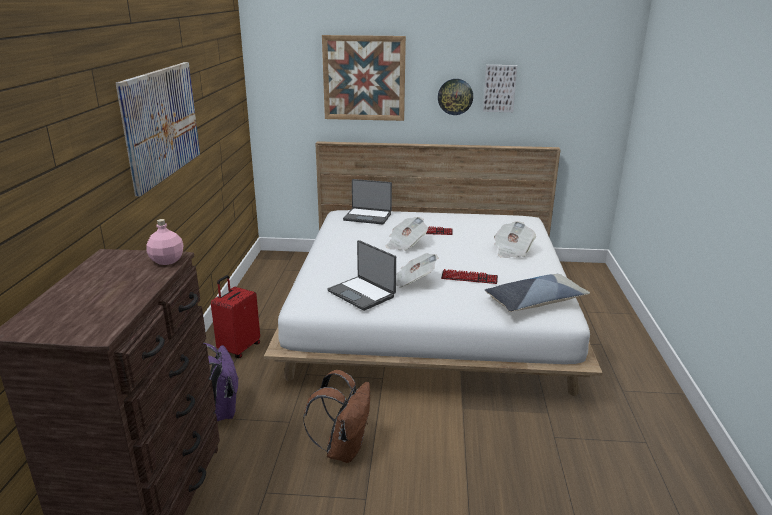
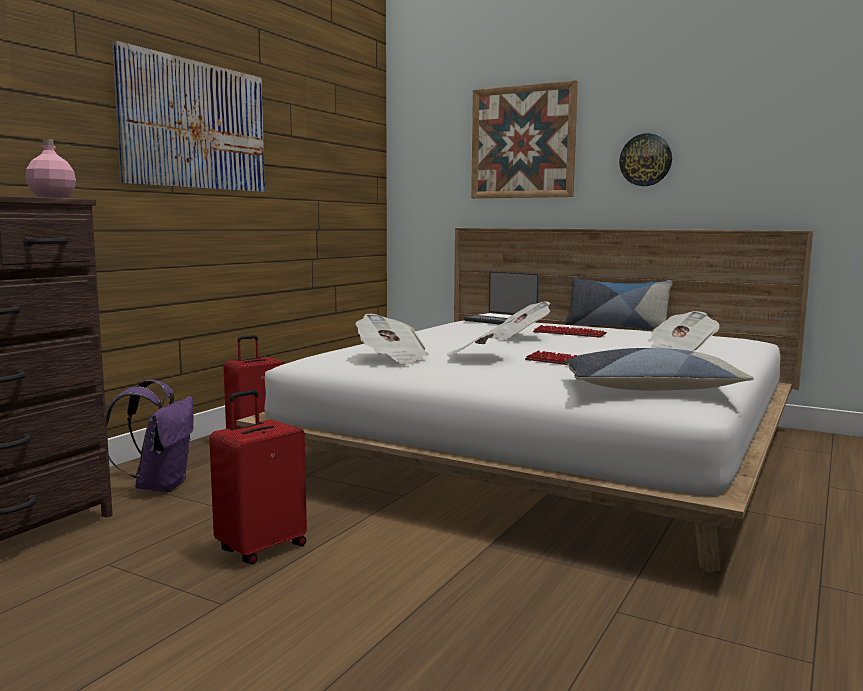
camera: 25 degrees right, 15 degrees down
brown backpack [303,370,370,463] -> red suitcase [209,390,307,565]
laptop [327,240,396,311] -> newspaper [355,314,429,365]
picture [483,65,517,112] -> none
none -> pillow [565,277,673,330]

